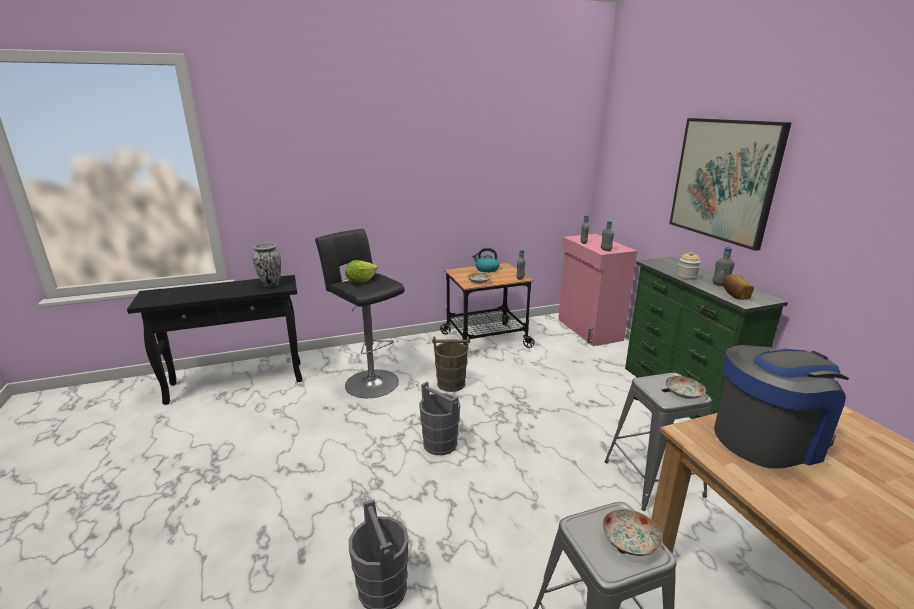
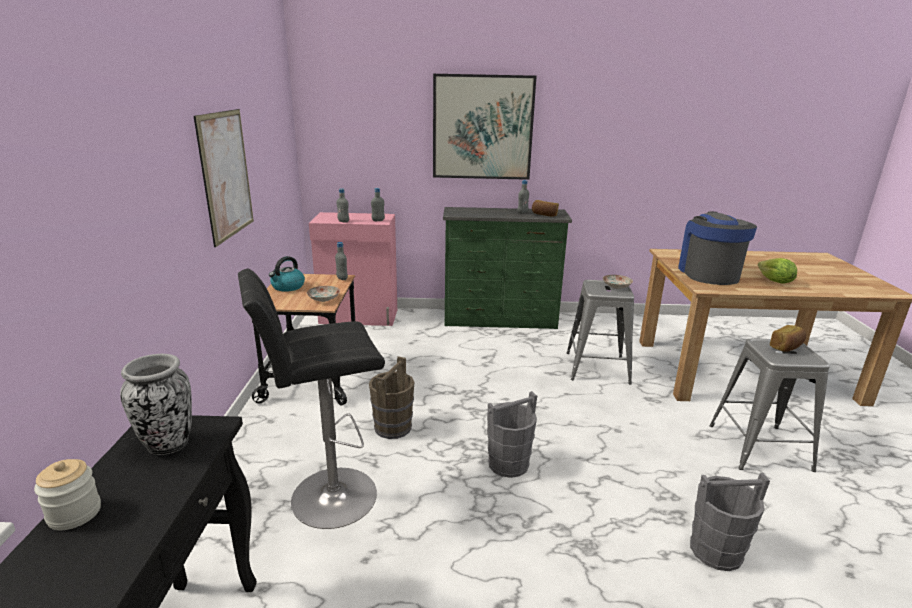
camera: 70 degrees left, 0 degrees up
lettuce [345,260,378,282] -> lettuce moved to [758,258,797,284]
plate [602,509,663,556] -> bread [770,325,806,352]
jar [677,252,701,280] -> jar moved to [34,459,101,530]
none -> picture [194,109,254,247]

